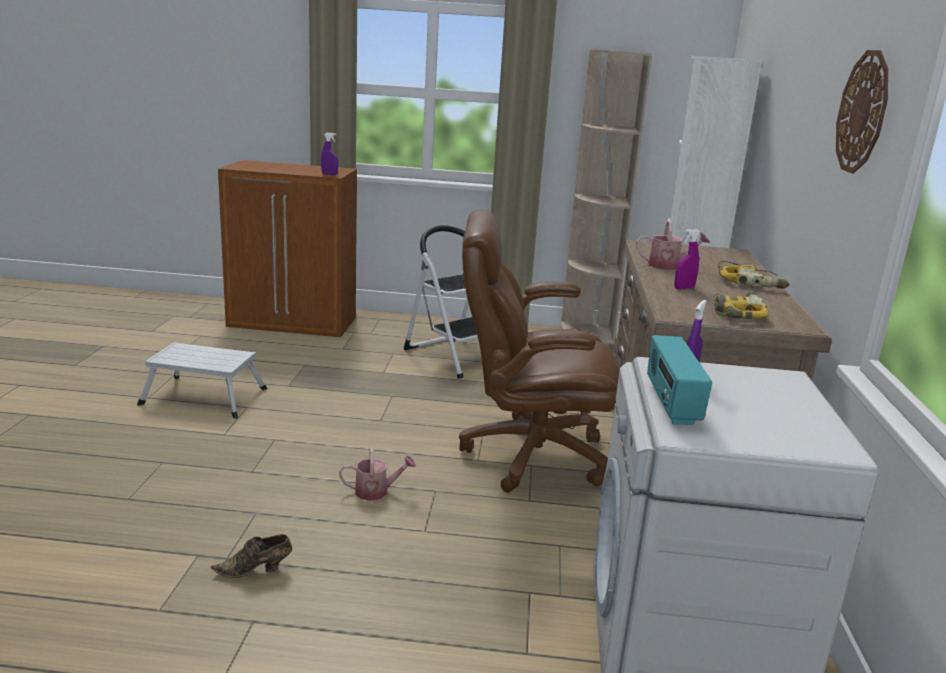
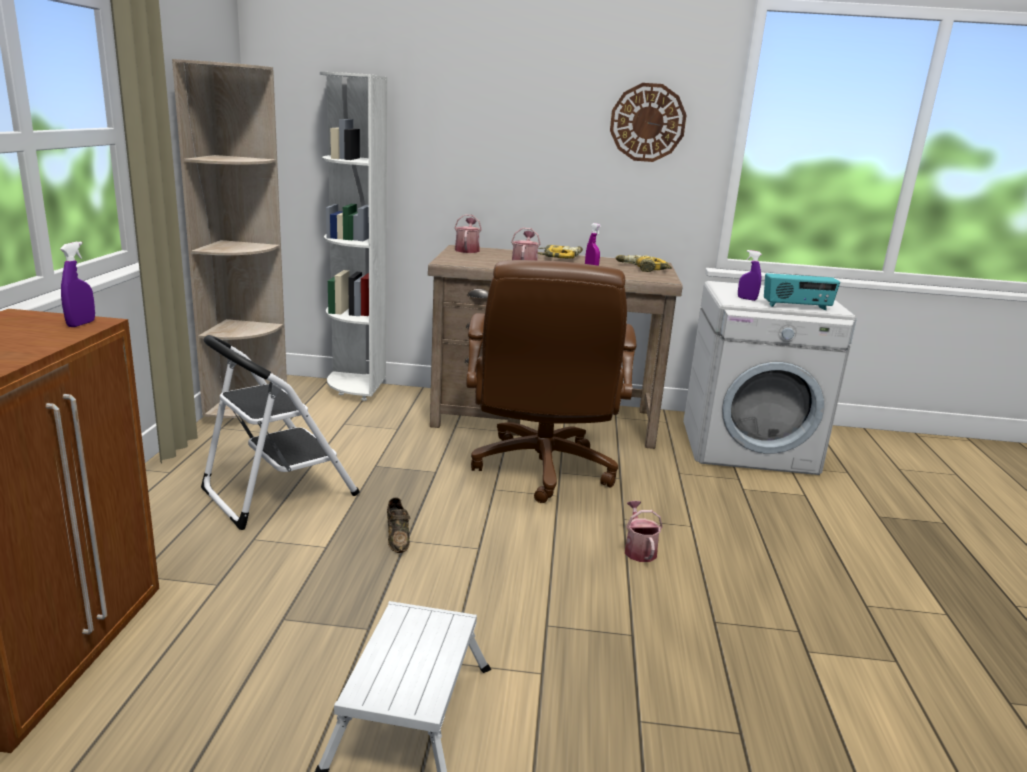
camera: 90 degrees left, 0 degrees up
brown shoe [211,534,292,578] -> brown shoe moved to [387,497,410,553]
none -> watering can [455,214,482,253]

